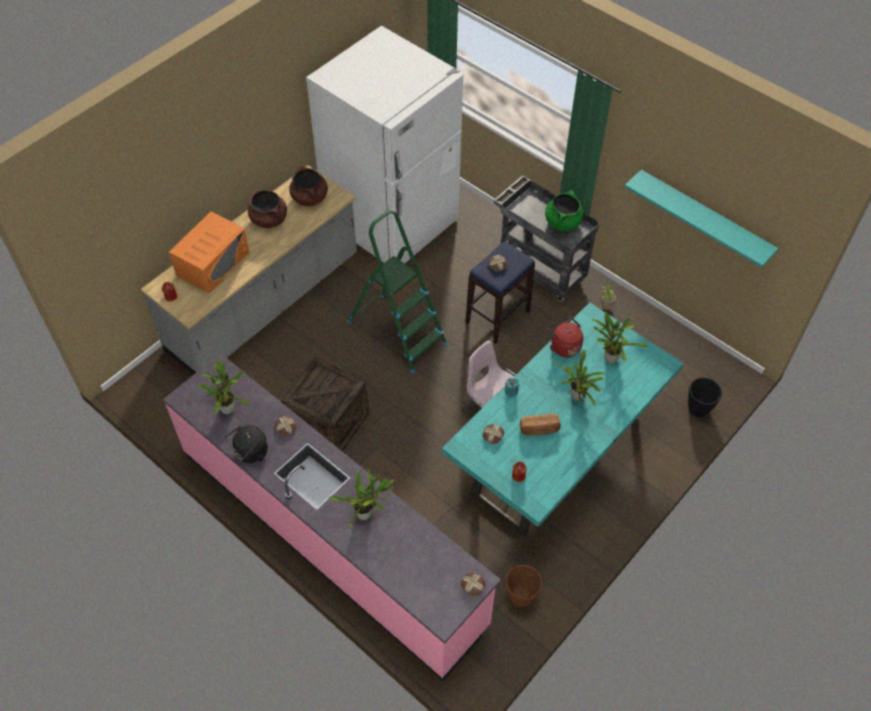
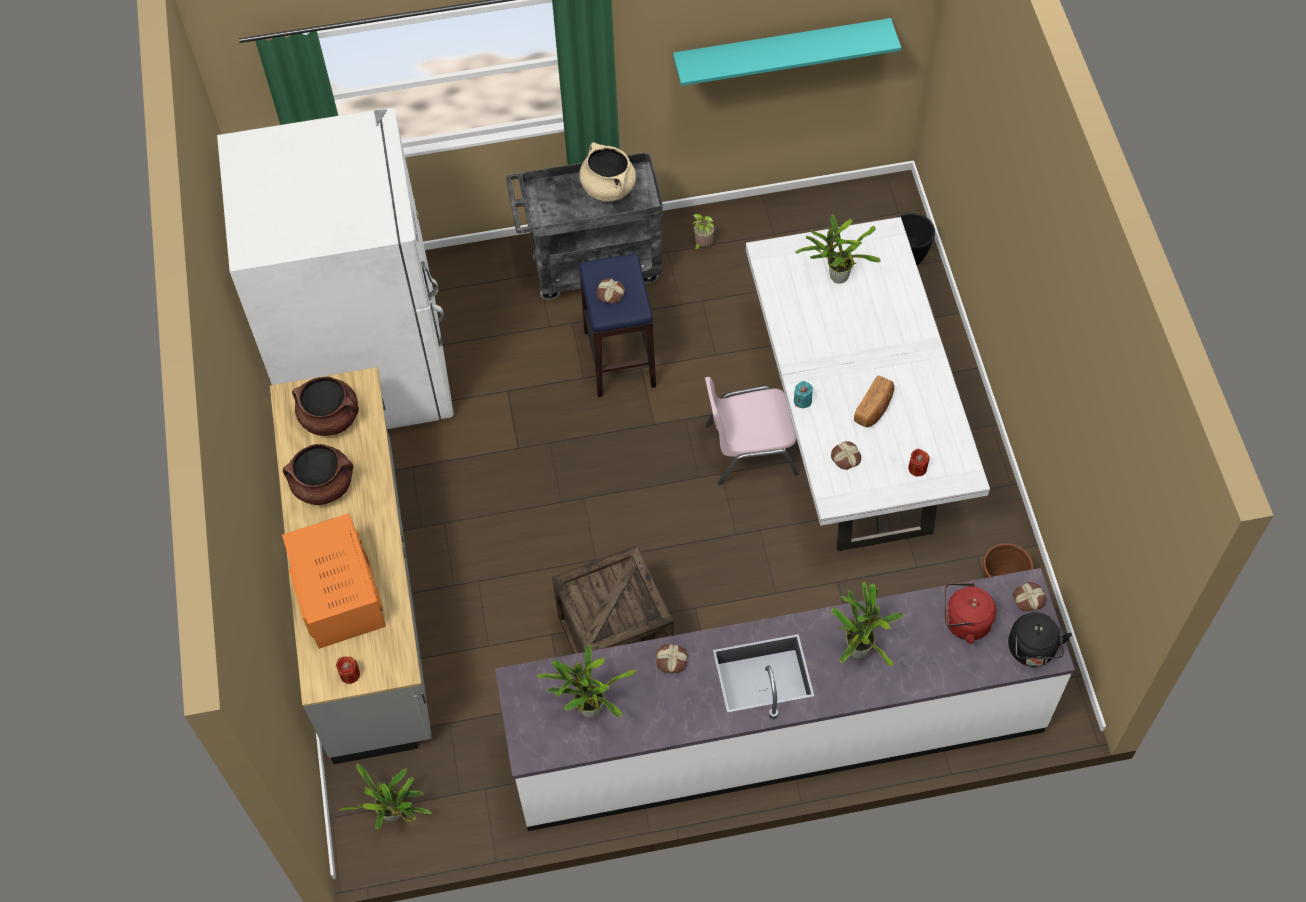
camera: 50 degrees left, 5 degrees up
pink counter [163,353,501,681] -> white counter [495,568,1075,831]
black kettle [225,425,268,463] -> black kettle moved to [1008,612,1072,667]
green step ladder [348,211,447,373] -> none
turquoise dining table [442,302,684,537] -> white dining table [746,217,990,551]
green cooking pot [545,190,583,231] -> beige cooking pot [579,142,636,202]
red kettle [548,316,584,357] -> red kettle moved to [945,583,996,644]
potted plant [554,350,605,405] -> potted plant moved to [339,764,433,829]

